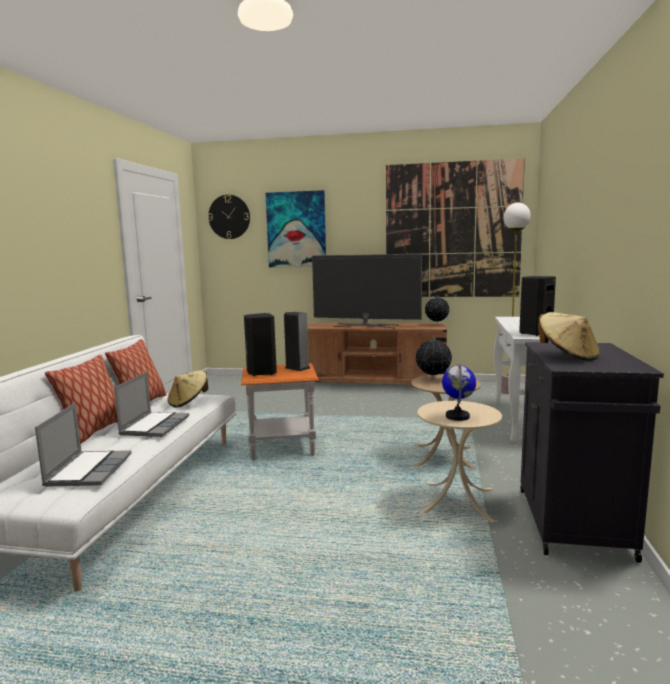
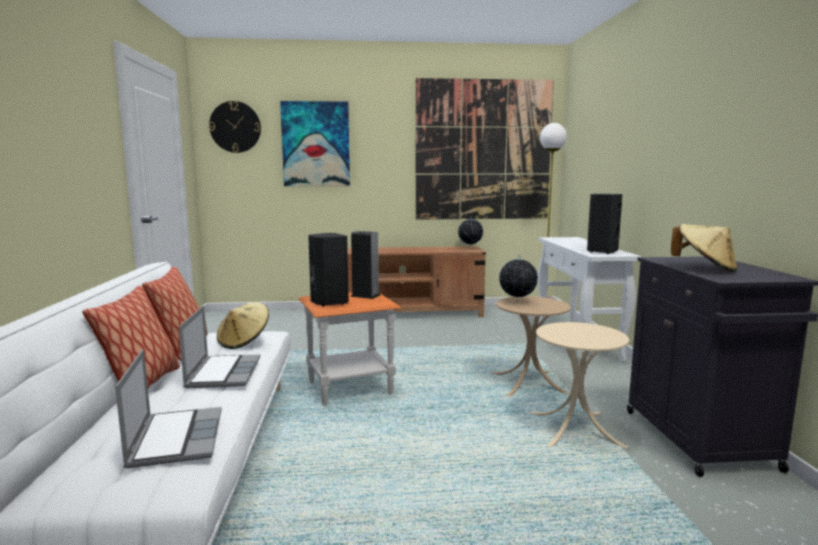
camera: 15 degrees left, 0 degrees up
television [312,254,422,328] -> none
globe [442,363,476,421] -> none

